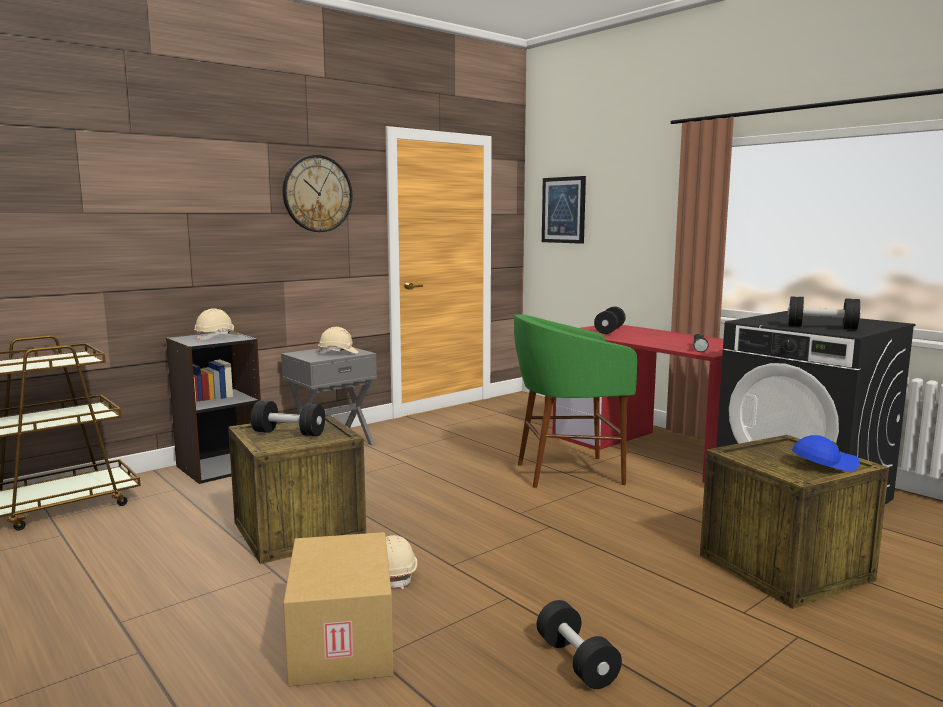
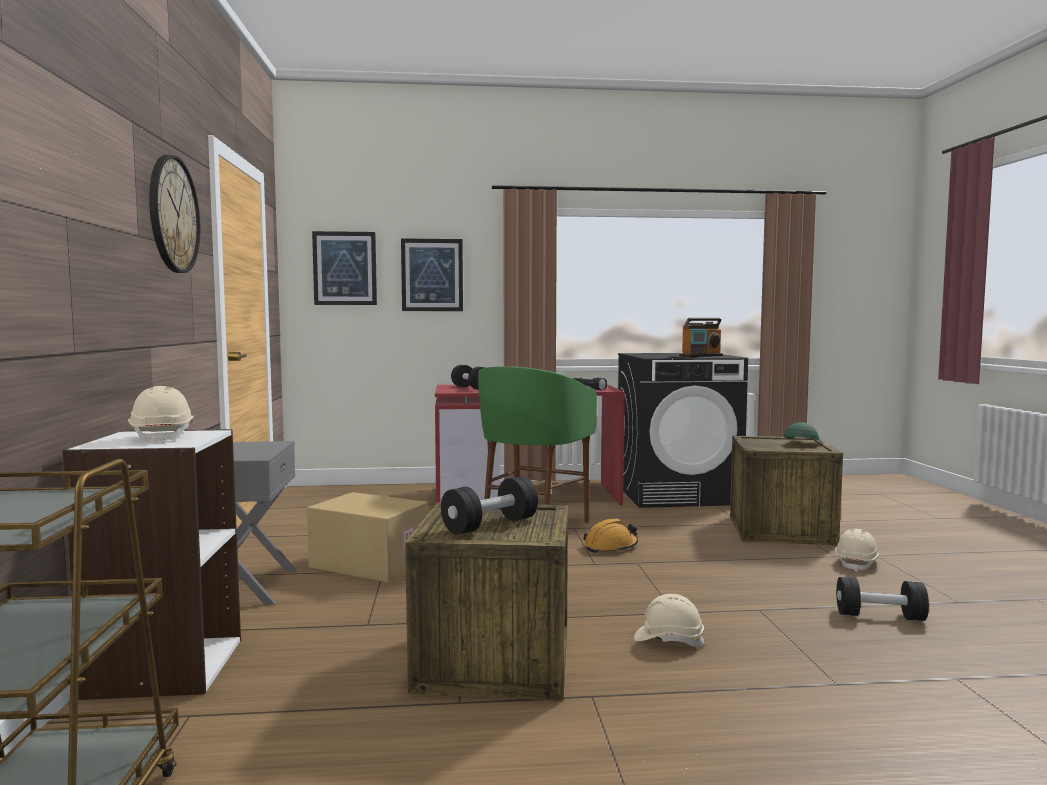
camera: 55 degrees left, 5 degrees down
black bookcase [166,333,261,484] -> white bookcase [62,429,241,700]
cardboard box [283,532,394,687] -> cardboard box moved to [307,492,428,583]
beige hard hat [318,327,358,354] -> beige hard hat moved to [835,529,880,572]
black dumbbell [787,297,861,329] -> radio [679,318,723,357]
blue cap [792,435,860,472] -> green cap [783,422,823,443]
none -> picture [401,238,463,311]
none -> orange hard hat [583,518,638,553]

